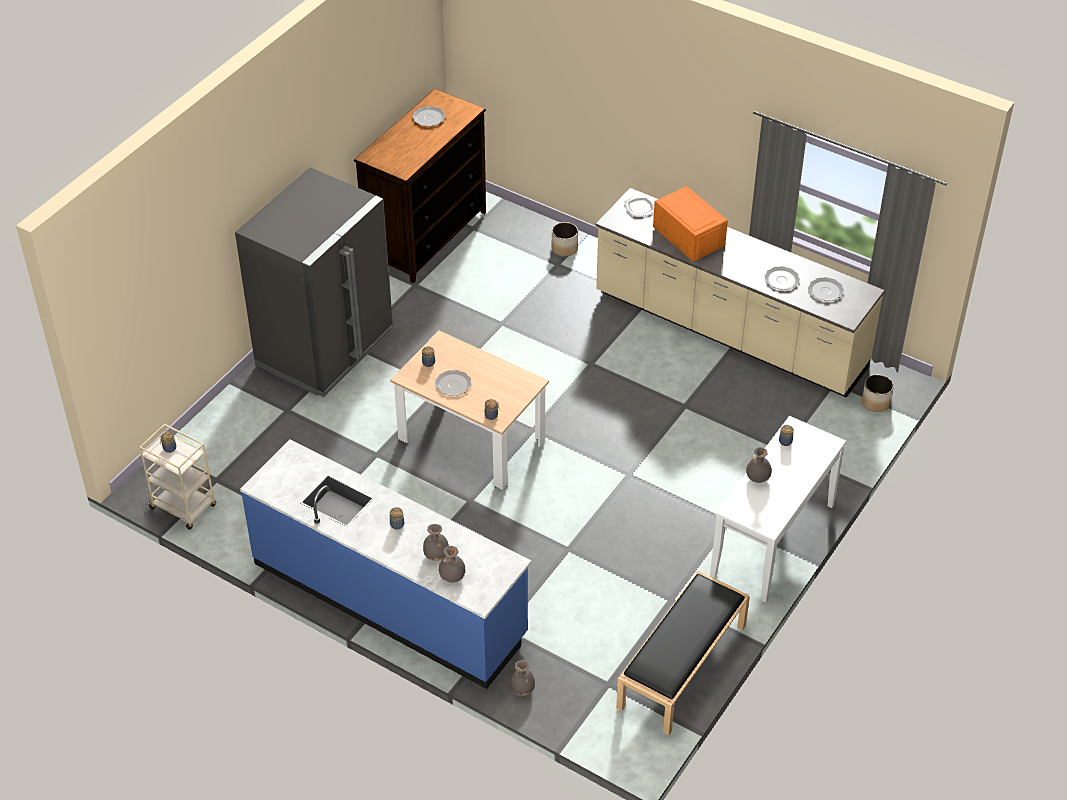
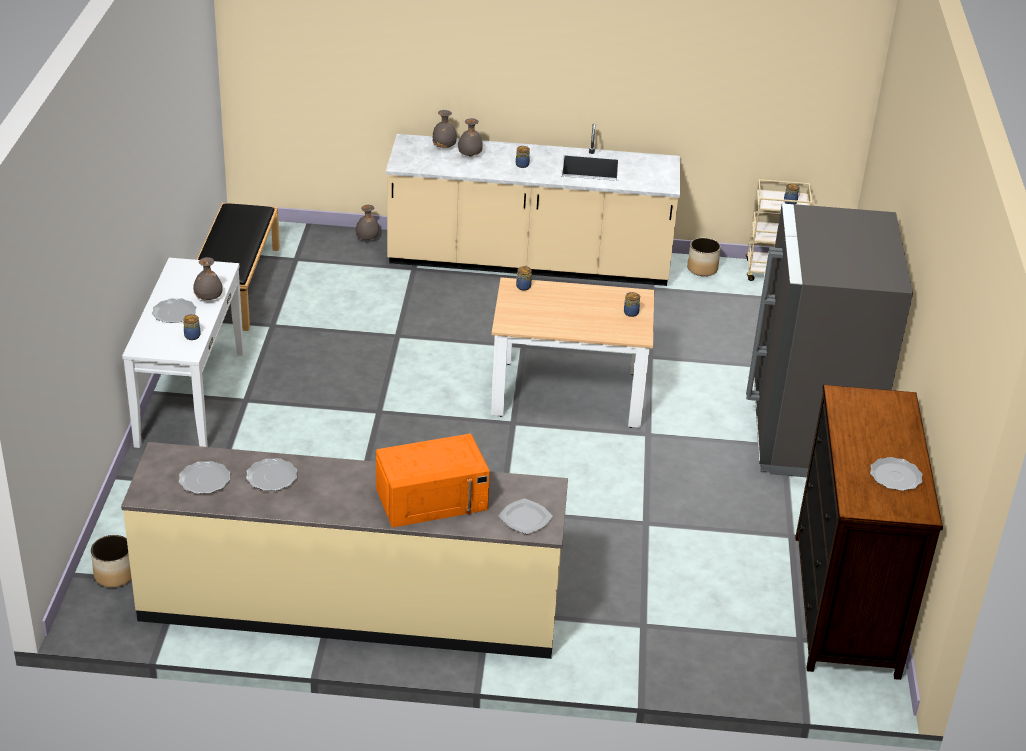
camera: 150 degrees right, 10 degrees down
blue counter [240,439,532,689] -> beige counter [386,123,680,286]
plate [435,370,472,396] -> plate moved to [152,298,197,323]
planter [551,222,578,257] -> planter moved to [687,238,721,276]
orange microwave [653,186,728,261] -> orange microwave turned 45 degrees counterclockwise [376,433,490,528]

